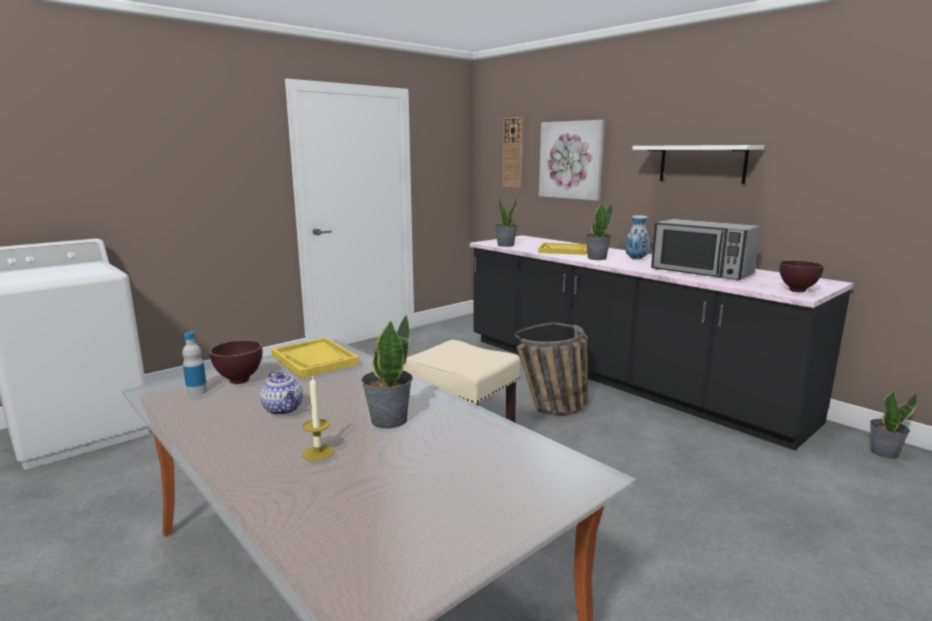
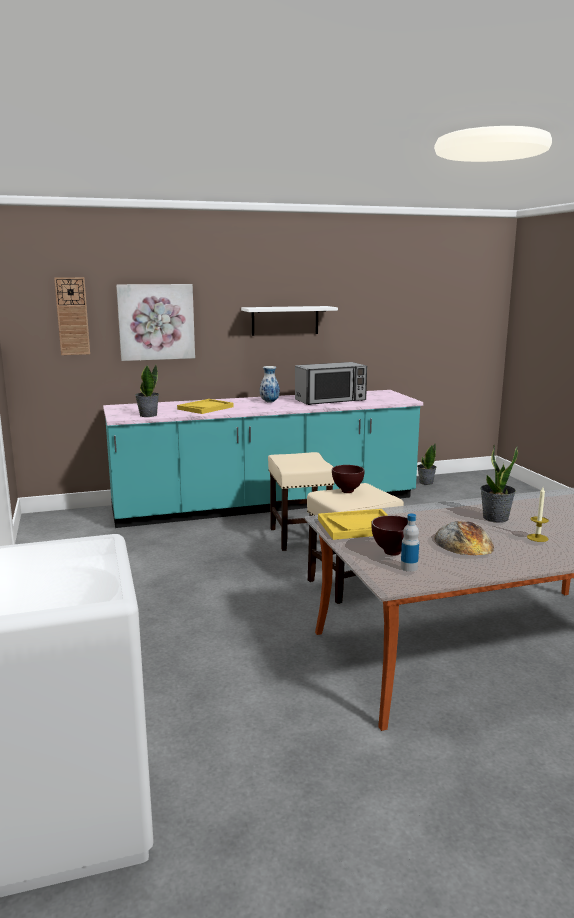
camera: 65 degrees left, 0 degrees up
teapot [260,372,303,415] -> bread [434,521,494,555]
black counter [470,235,854,451] -> turquoise counter [103,390,423,528]
basket [515,322,588,416] -> beige stool [268,452,334,551]
potted plant [585,202,613,260] -> none
brown bowl [780,260,824,292] -> brown bowl moved to [332,465,365,493]

